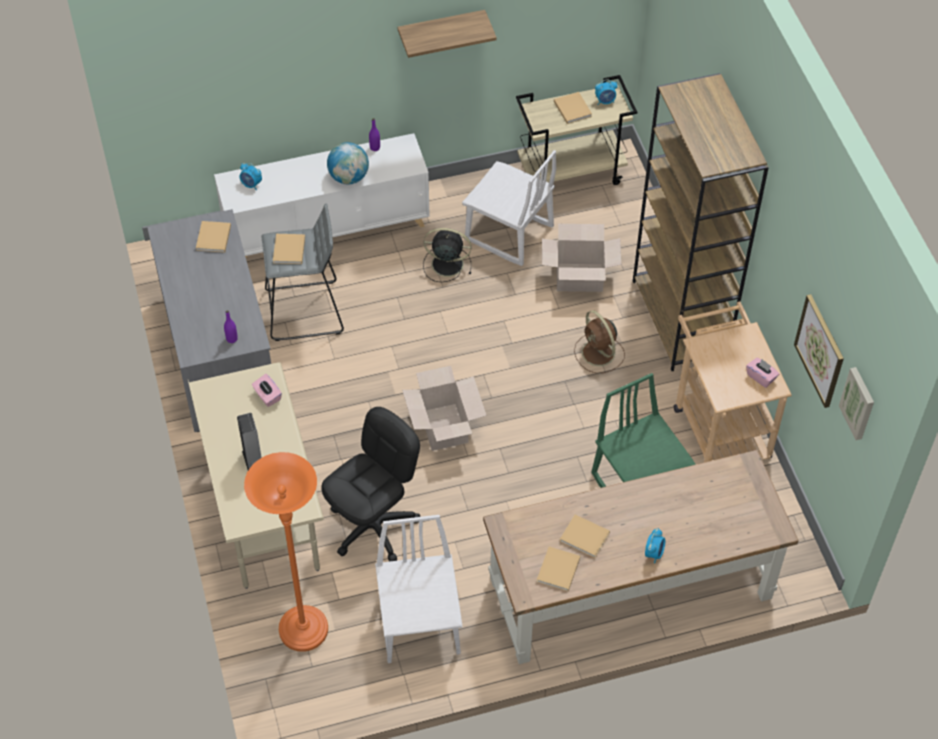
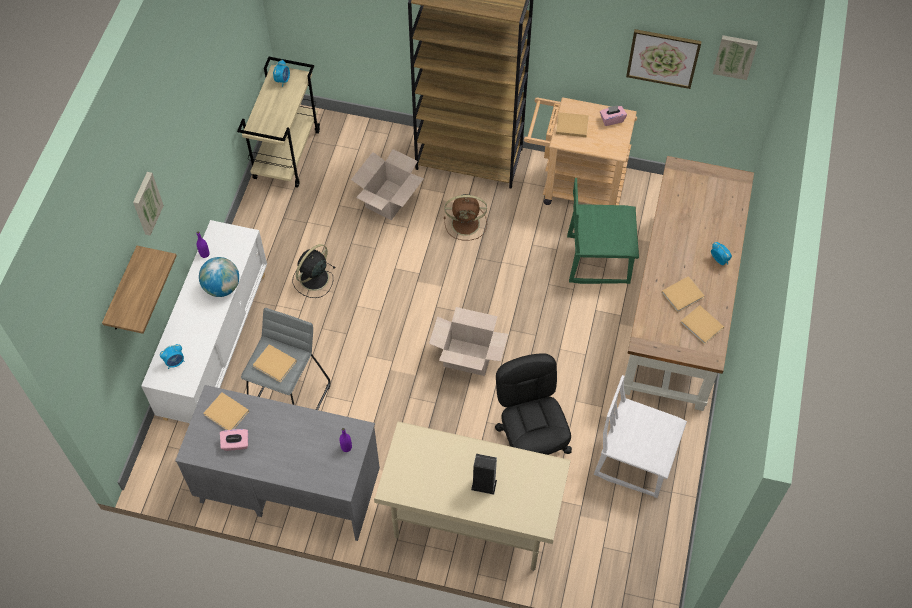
camera: 60 degrees left, 5 degrees up
orange floor lamp [244,452,328,652] -> none
pink tissue box [252,374,282,407] -> pink tissue box moved to [220,429,248,451]
shelf [397,10,497,58] -> shelf moved to [102,246,177,334]
white chair [462,150,556,266] -> none
beige book [554,92,592,124] -> beige book moved to [556,112,589,137]
none -> picture [133,172,164,236]

